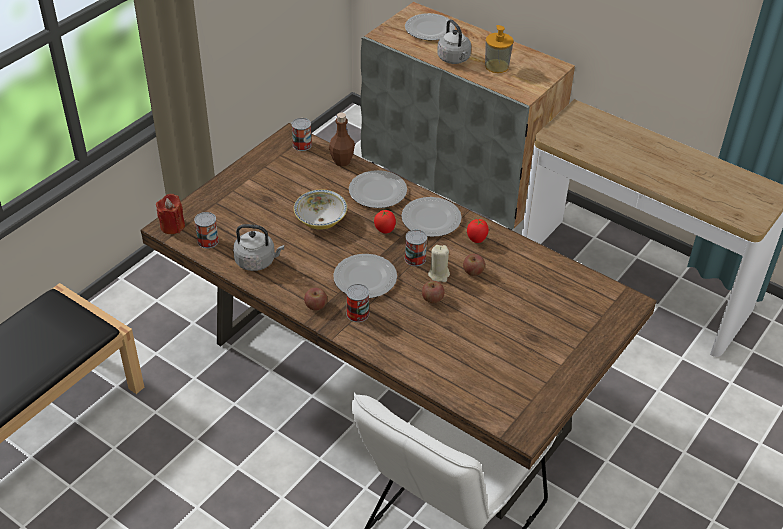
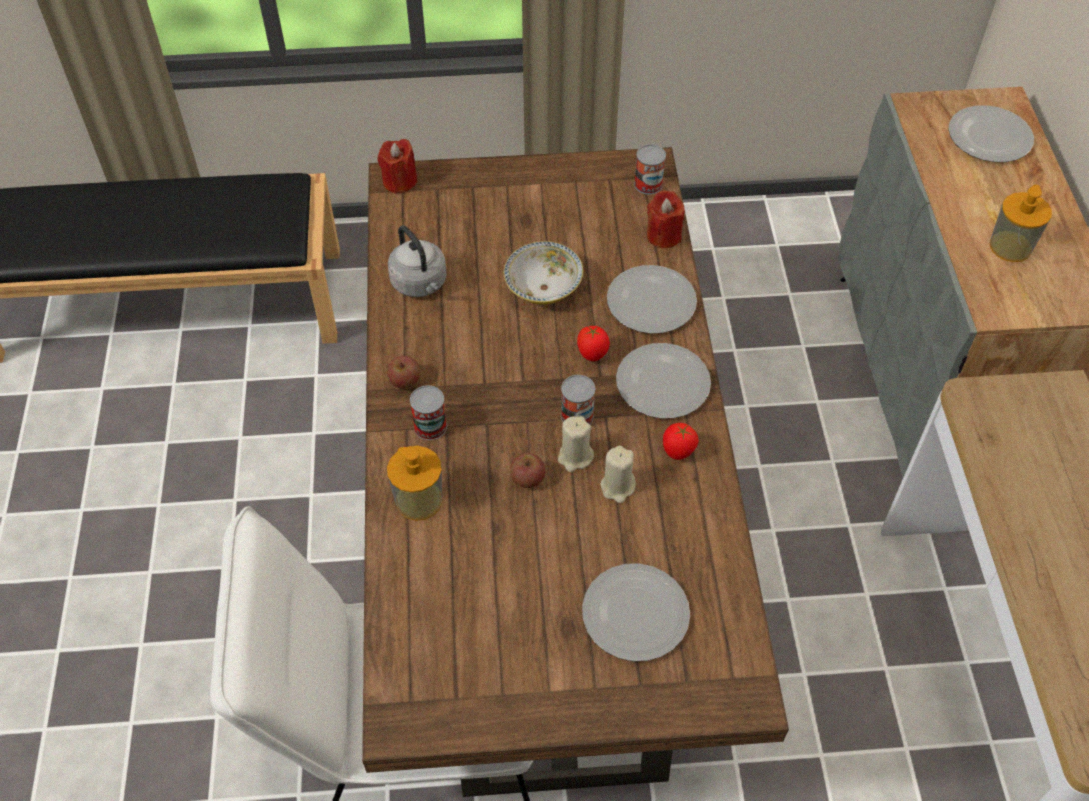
camera: 50 degrees right, 10 degrees up
can [194,212,219,248] -> none
brown bottle [329,113,355,166] -> red candle [647,190,684,248]
plate [333,254,397,298] -> plate moved to [582,563,690,661]
grey kettle [437,19,471,64] -> none
apple [463,254,485,276] -> beige candle [600,445,636,503]
none -> soap dispenser [387,446,442,521]

